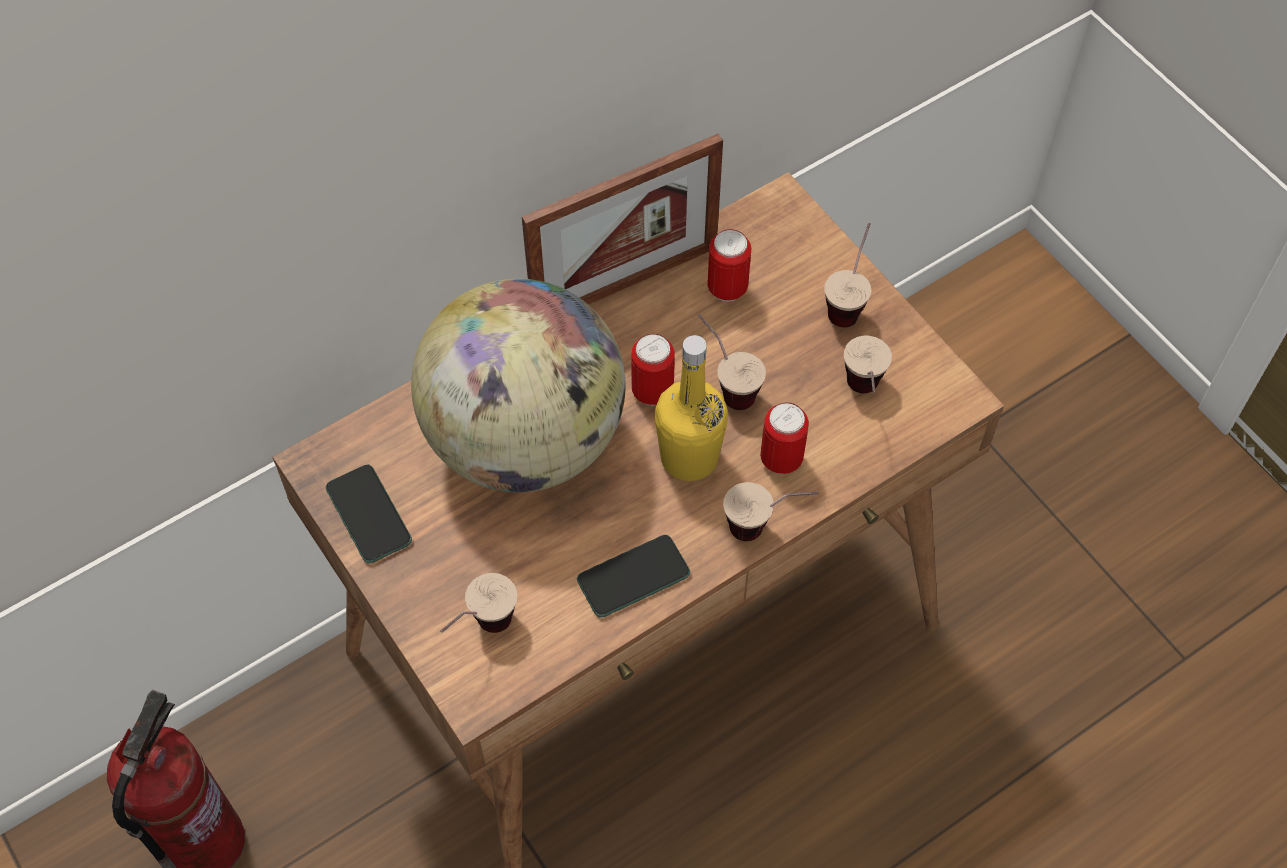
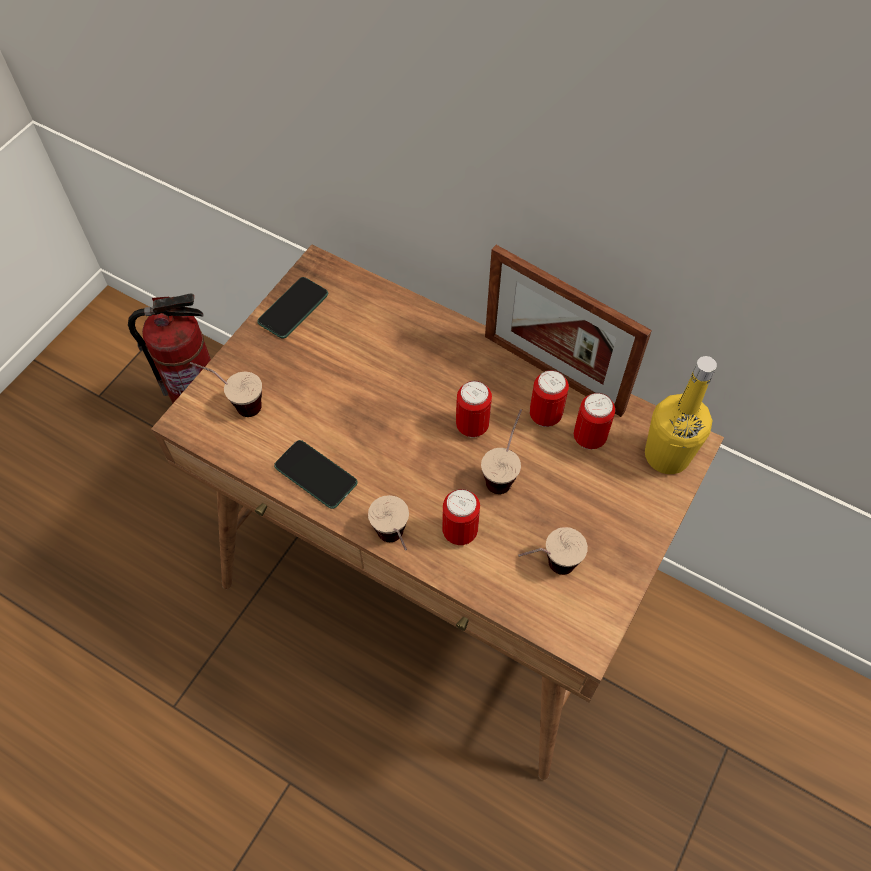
camera: 65 degrees right, 0 degrees up
globe [411,279,625,492] -> none
yellow bottle [655,335,728,481] -> yellow bottle moved to [645,356,717,474]
cup [824,223,871,327] -> none
none -> can [530,370,569,427]

